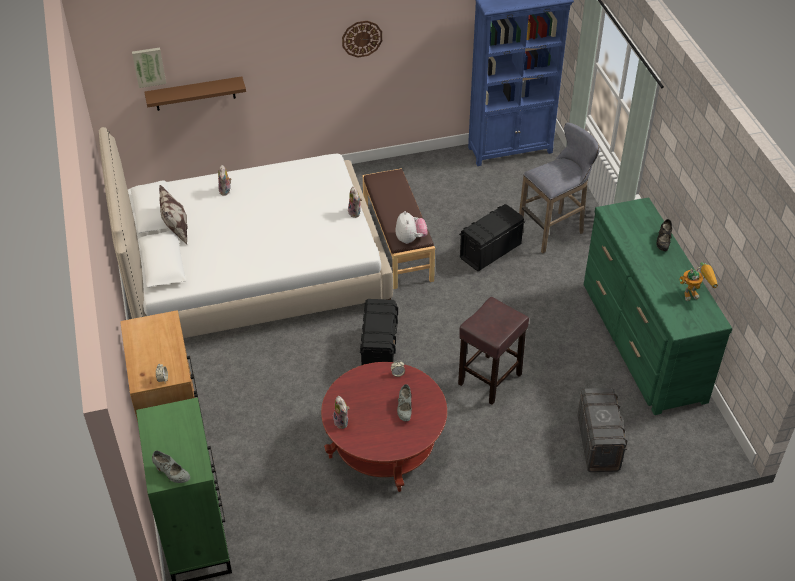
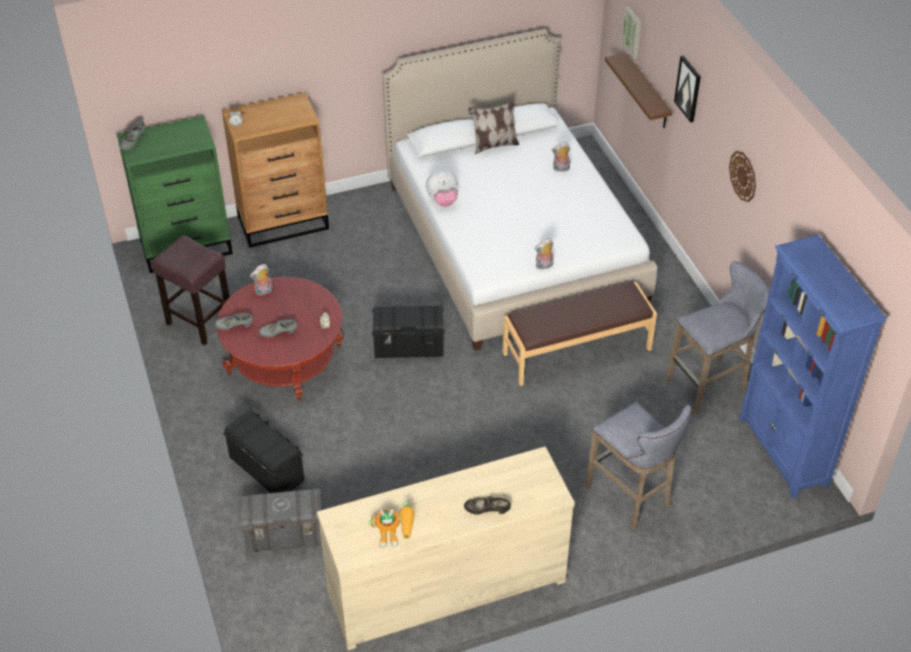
camera: 85 degrees right, 0 degrees up
plush toy [395,211,428,244] -> plush toy moved to [426,170,458,207]
brown stool [458,297,529,405] -> brown stool moved to [151,235,230,345]
black storage box [459,204,525,271] -> black storage box moved to [223,410,304,493]
green dresser [584,197,733,415] -> beige dresser [317,446,575,650]
toy robot [679,262,718,301] -> toy robot turned 75 degrees counterclockwise [368,502,414,548]
none -> grey shoe [215,313,253,330]
none -> grey stool [666,261,770,414]
none -> picture [674,55,701,122]

